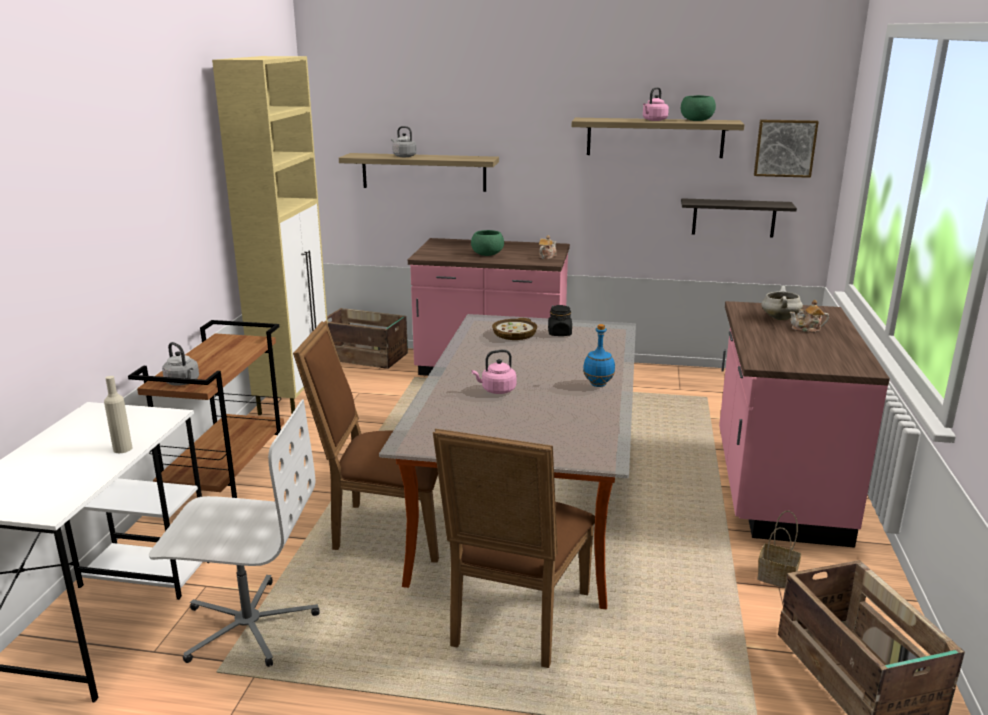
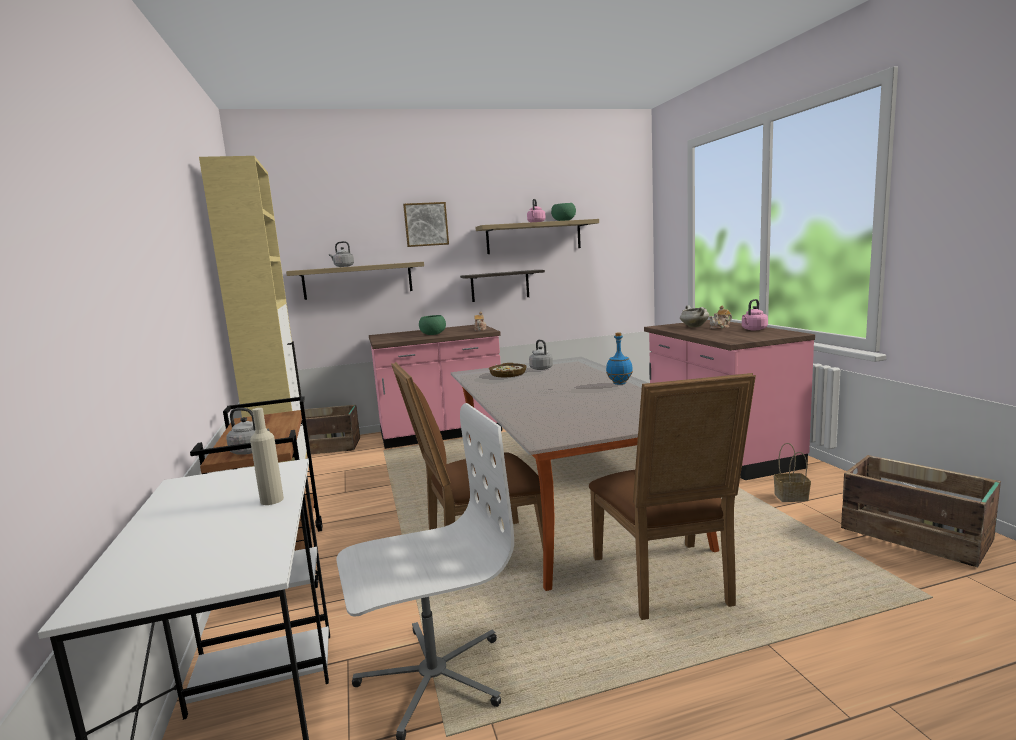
camera: 25 degrees left, 10 degrees down
pink kettle [472,350,516,394] -> pink kettle moved to [742,299,768,330]
black jar [548,305,572,336] -> grey kettle [529,340,553,370]
shelf [681,198,797,238] -> shelf moved to [460,270,545,302]
picture [754,120,819,178] -> picture moved to [403,202,449,247]

